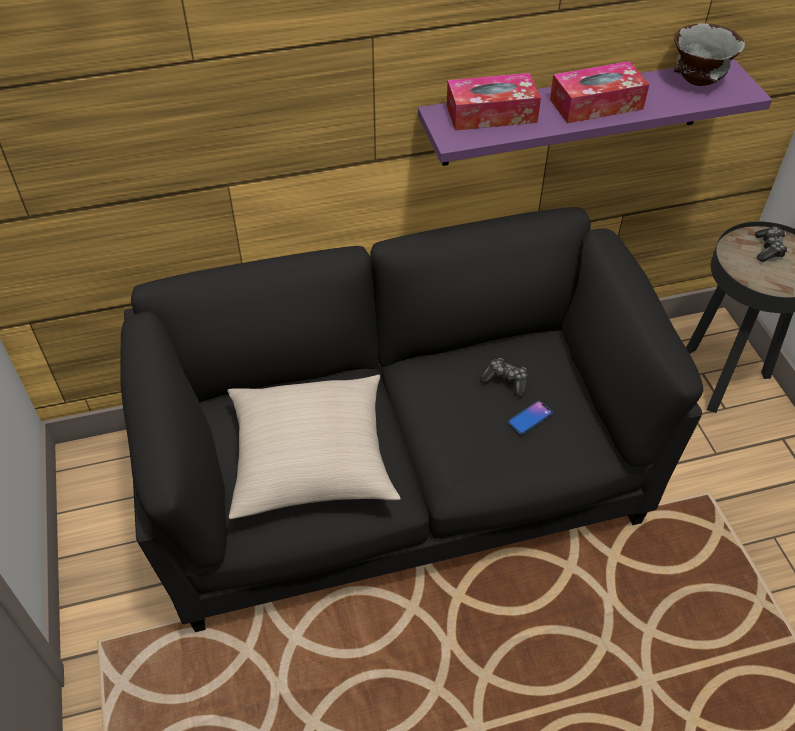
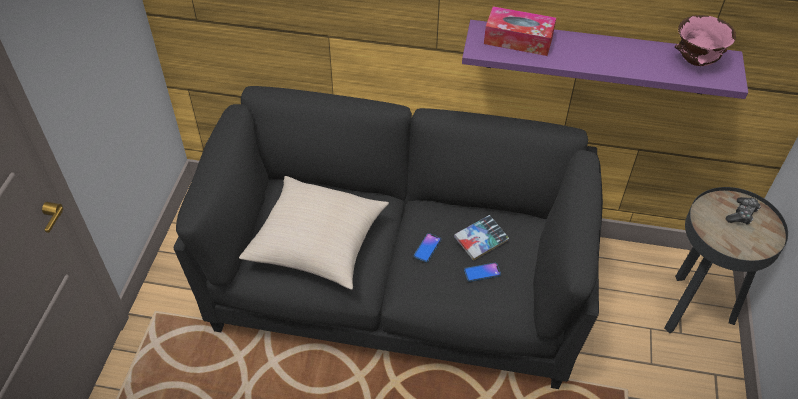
camera: 25 degrees right, 0 degrees up
game controller [480,358,528,398] -> book [454,215,509,261]
tissue box [550,61,649,123] -> none
grey bowl [673,23,745,86] -> pink bowl [674,15,736,66]
none -> phone [414,233,441,262]

